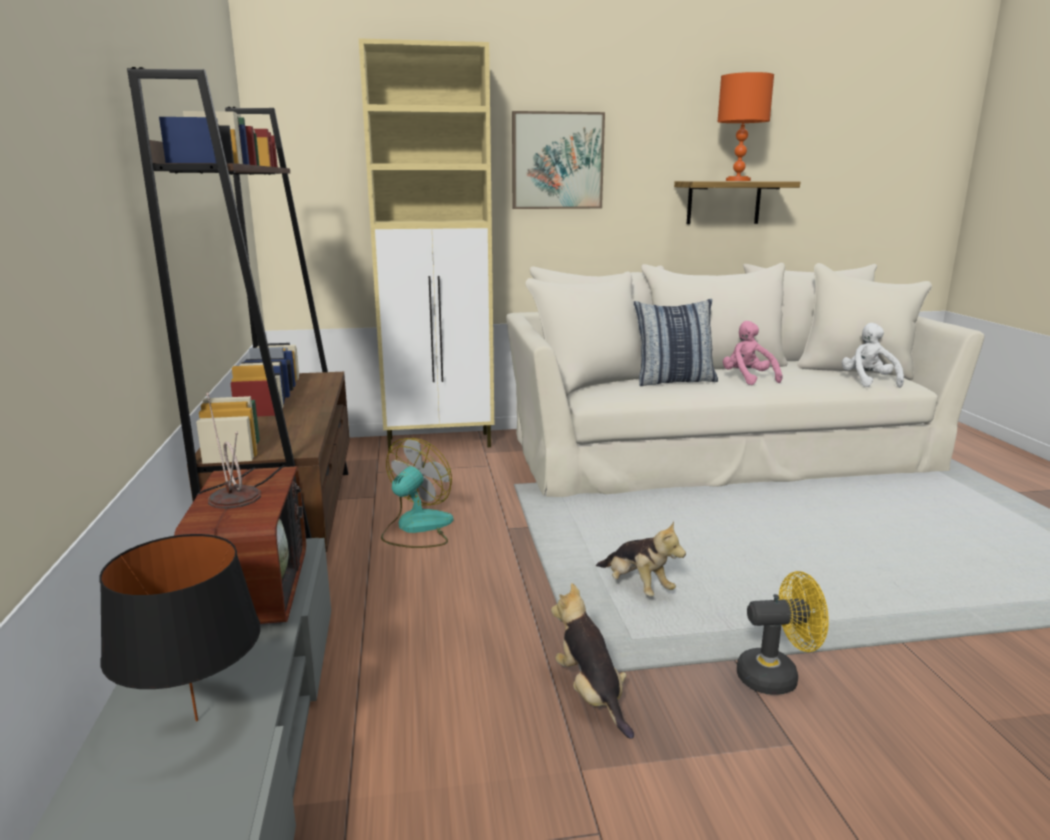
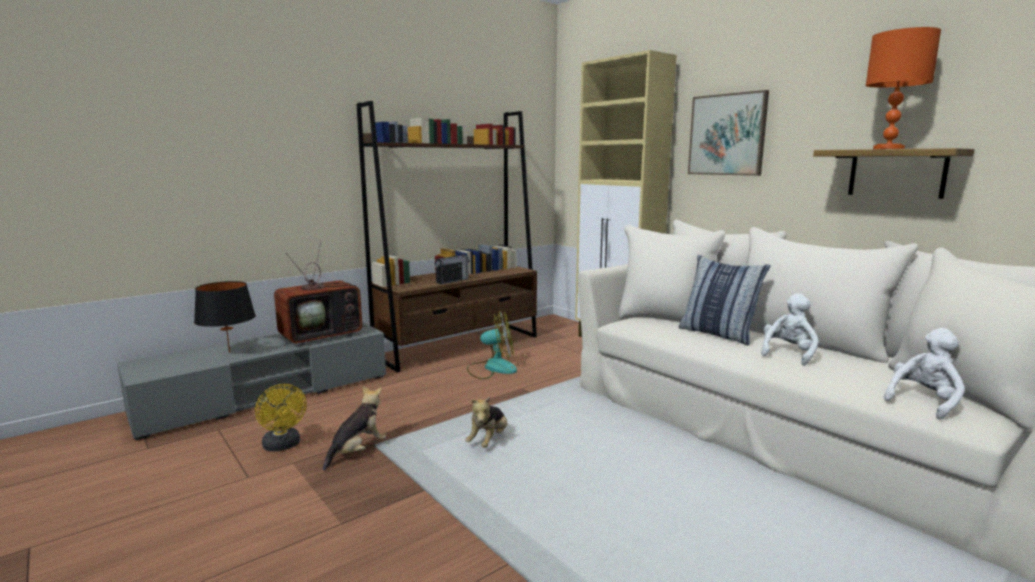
camera: 60 degrees right, 5 degrees down
pink plush toy [723,321,783,385] -> white plush toy [761,293,819,366]
yellow fan [737,571,829,695] -> yellow fan moved to [255,384,307,451]
none -> radio [435,248,470,284]

